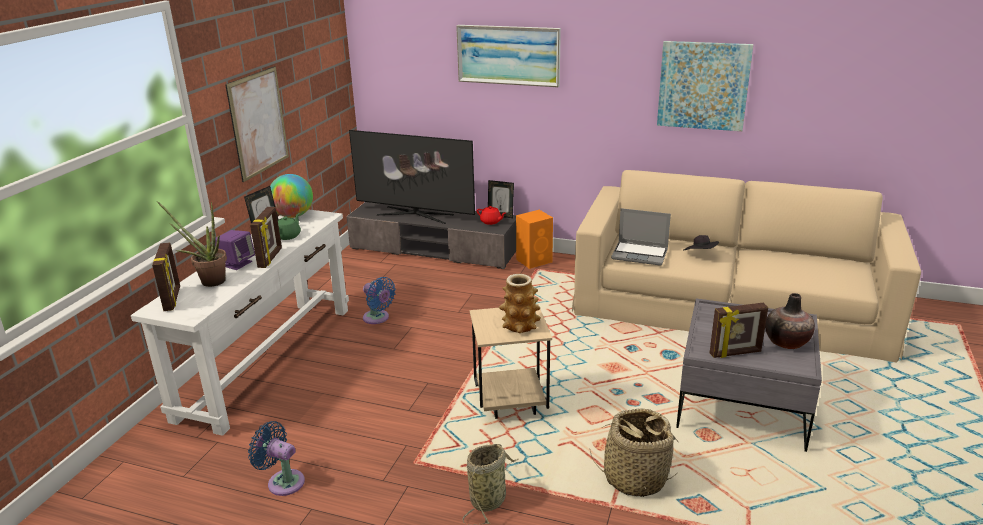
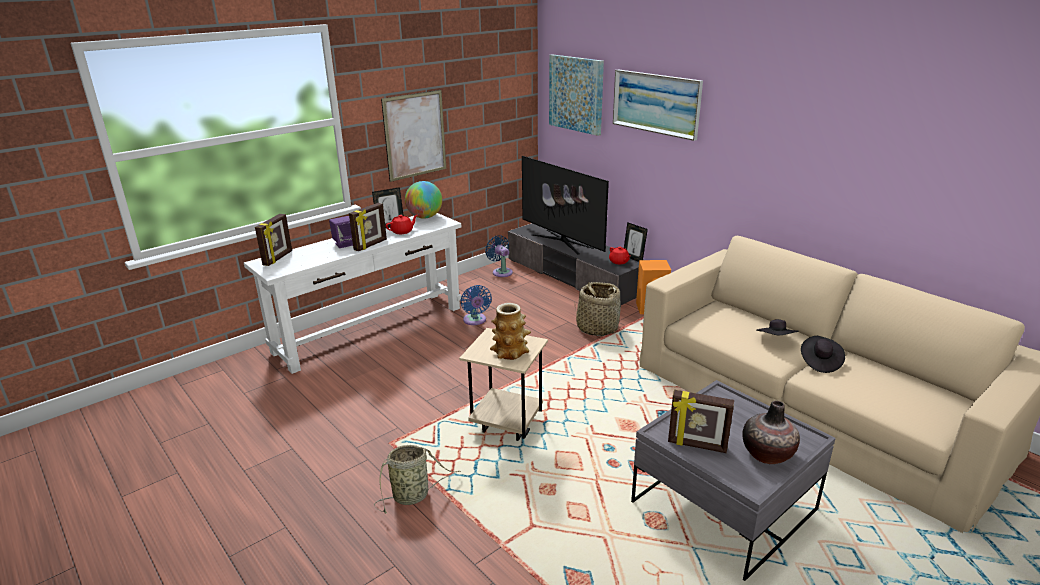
camera: 30 degrees right, 0 degrees up
potted plant [157,201,227,287] -> none
blue fan [248,421,305,496] -> blue fan moved to [485,235,513,277]
green teapot [278,213,301,240] -> red teapot [386,215,418,234]
basket [590,408,679,497] -> basket moved to [575,282,620,336]
laptop [611,208,671,266] -> none
picture [657,41,753,131] -> picture moved to [549,54,604,136]
none -> black hat [801,336,845,373]

